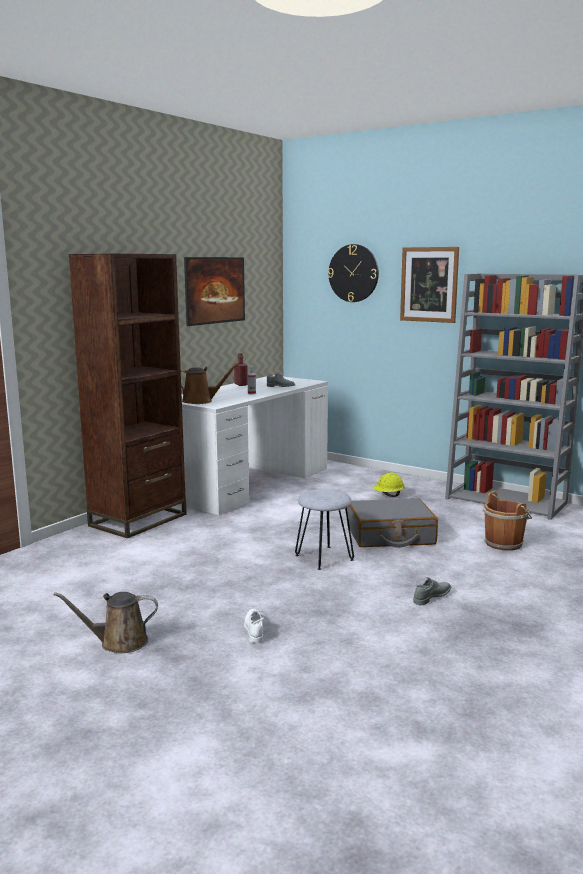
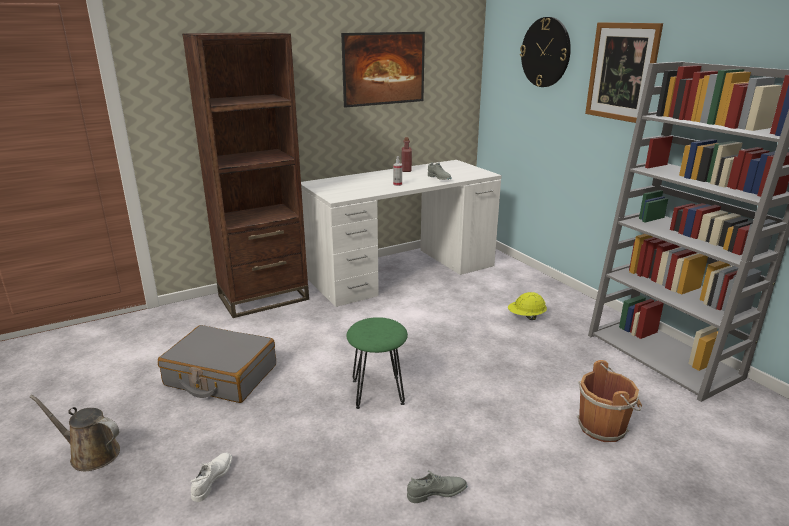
camera: 25 degrees right, 10 degrees up
brown watering can [181,364,239,404] -> none
grey stool [295,489,354,570] -> green stool [346,317,408,409]
grey suitcase [347,498,438,548] -> grey suitcase moved to [158,325,276,403]

